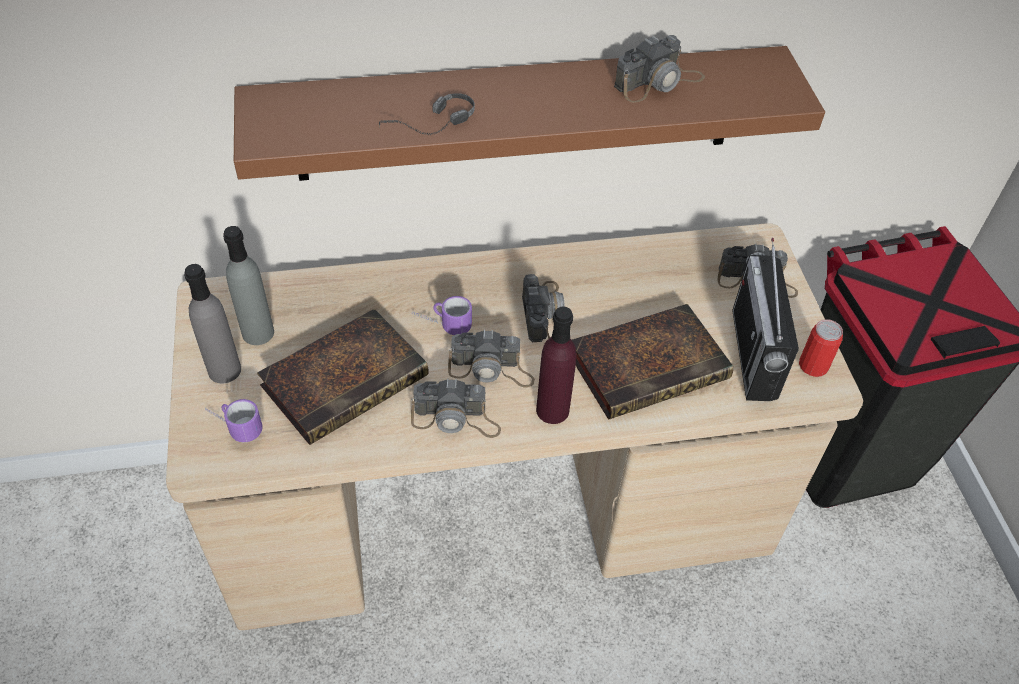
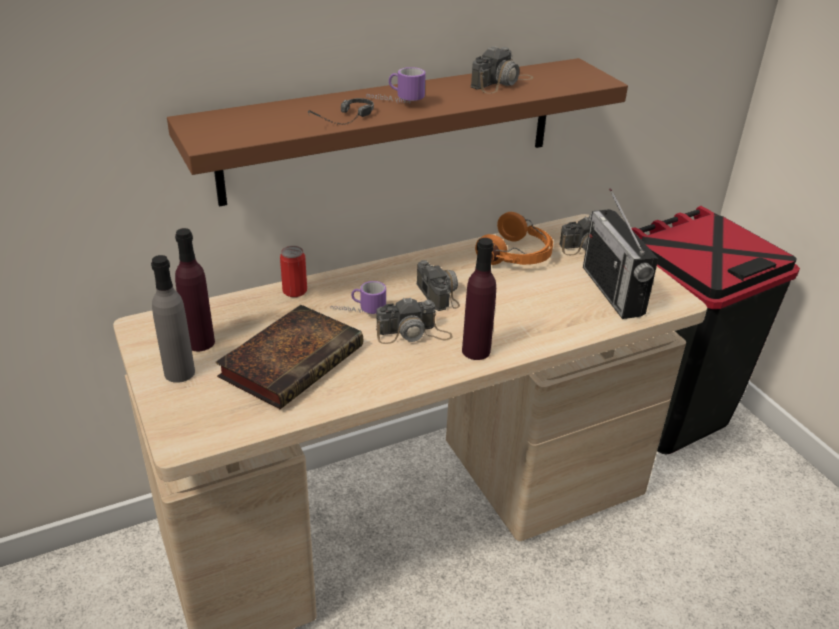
camera: 15 degrees left, 15 degrees down
mug [205,399,263,442] -> mug moved to [367,67,426,104]
grey bottle [223,226,274,345] -> purple bottle [175,228,215,351]
camera [411,379,501,438] -> none
book [572,304,733,420] -> none
can [799,319,843,377] -> can moved to [280,246,307,297]
none -> orange headphones [475,212,553,265]

